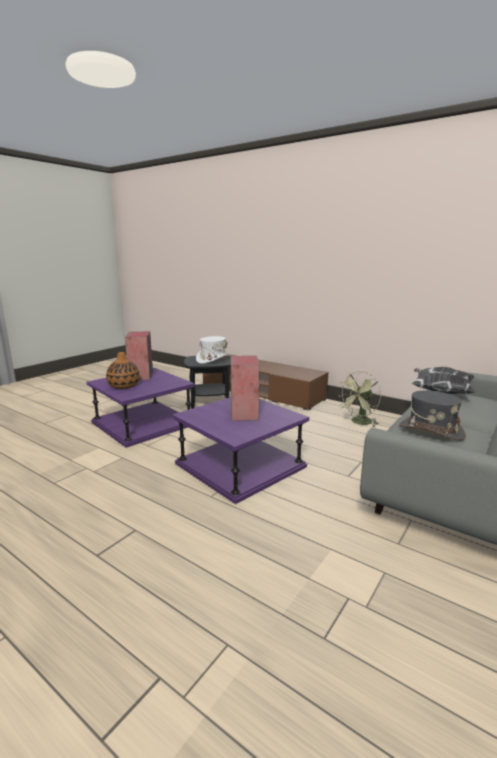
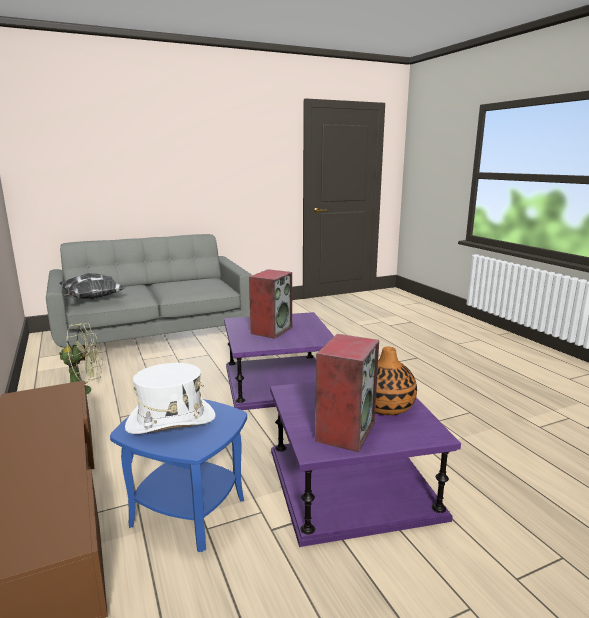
camera: 150 degrees left, 0 degrees up
black side table [184,356,230,409] -> blue side table [110,399,247,552]
grey hat [399,391,466,441] -> none

